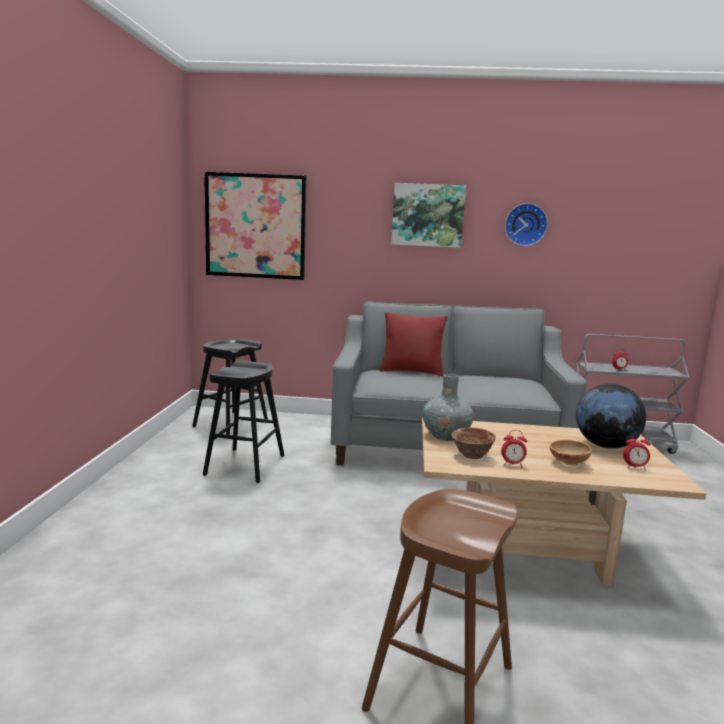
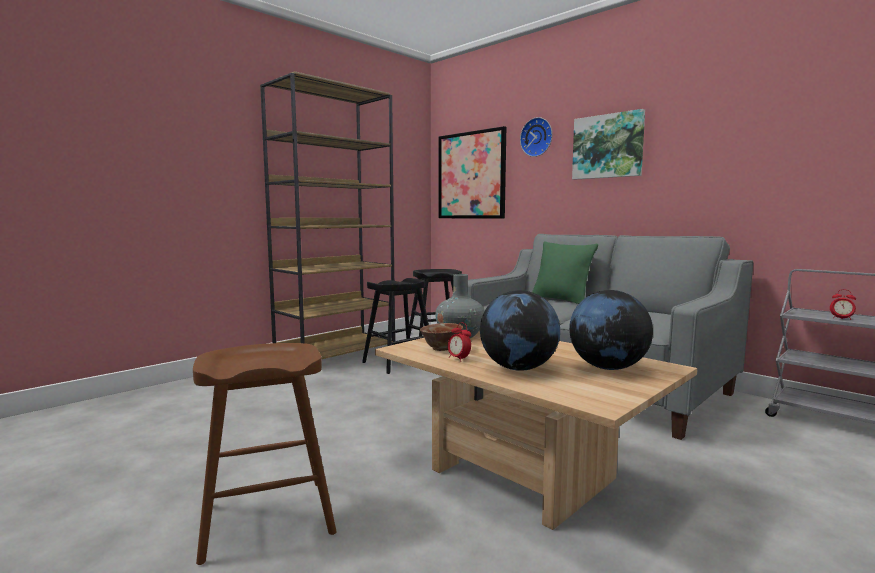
camera: 40 degrees right, 5 degrees down
red pillow [380,312,448,376] -> green pillow [532,241,598,304]
wall clock [505,203,548,246] -> wall clock moved to [520,117,552,157]
brown bowl [549,440,592,466] -> globe [480,290,560,371]
alarm clock [623,433,651,470] -> none
none -> brown bookcase [260,71,395,359]

